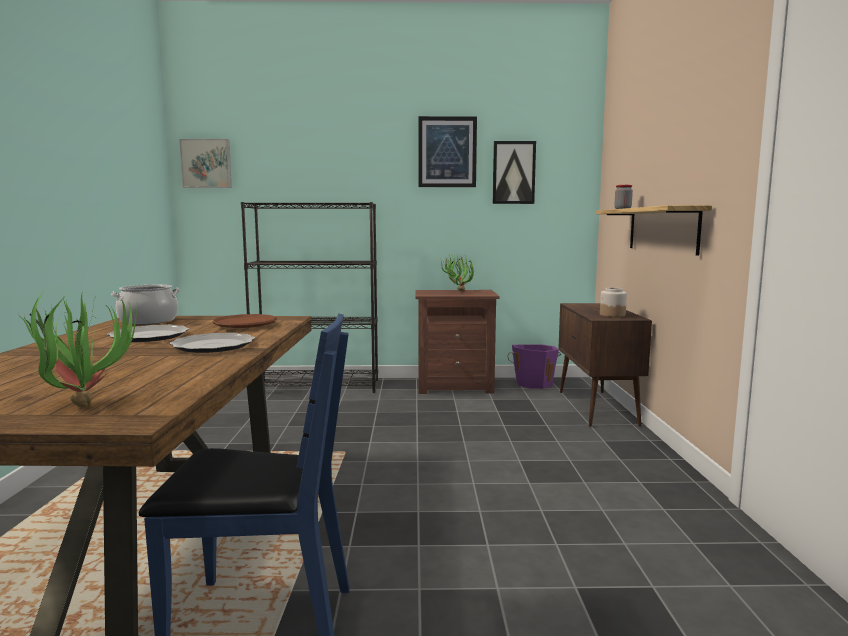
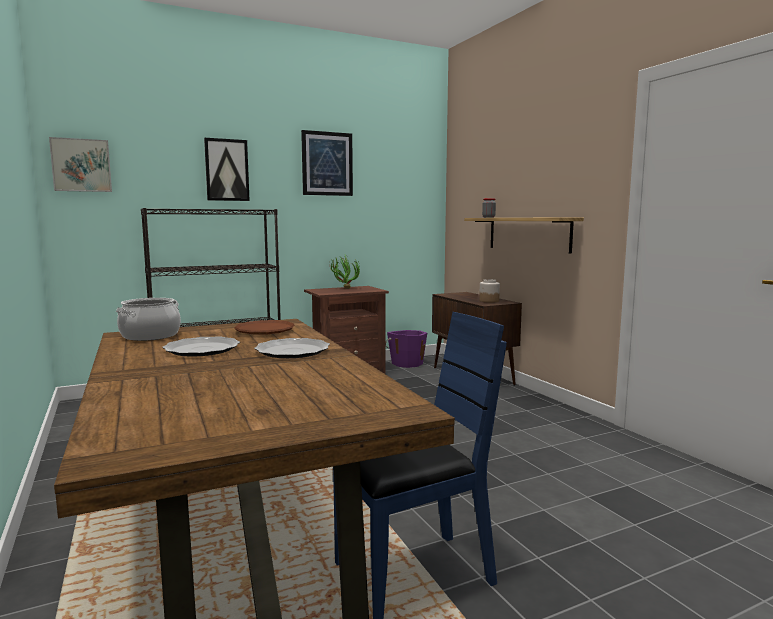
camera: 25 degrees left, 0 degrees up
potted plant [18,288,137,408] -> none
picture [493,141,536,204] -> picture moved to [204,138,250,201]

